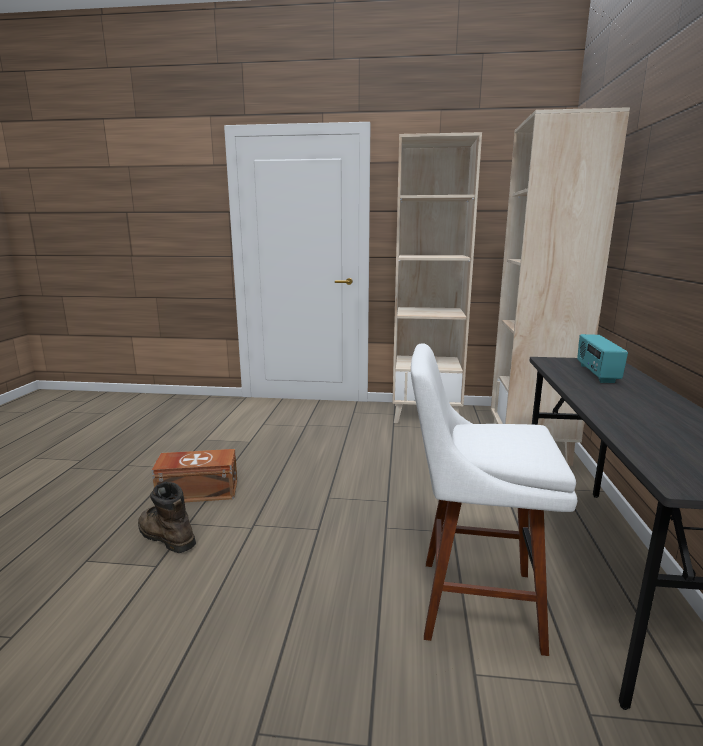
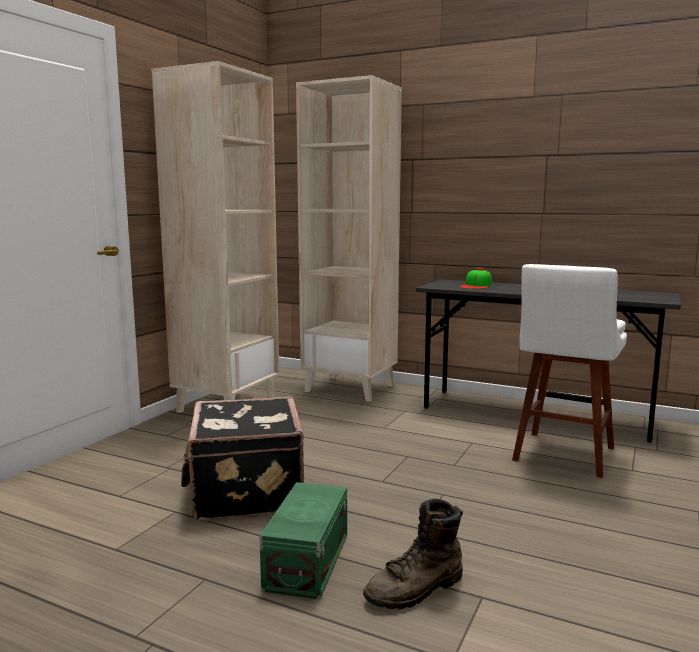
camera: 70 degrees left, 5 degrees down
brown storage box [152,449,237,502] -> green storage box [260,482,347,599]
radio [577,334,628,383] -> cap [460,268,492,289]
none -> black suitcase [181,397,304,521]

